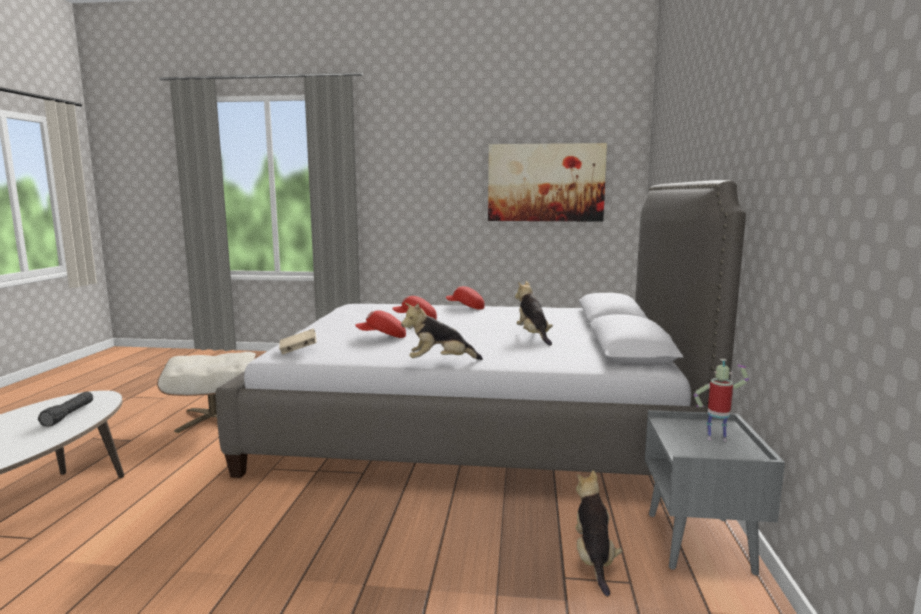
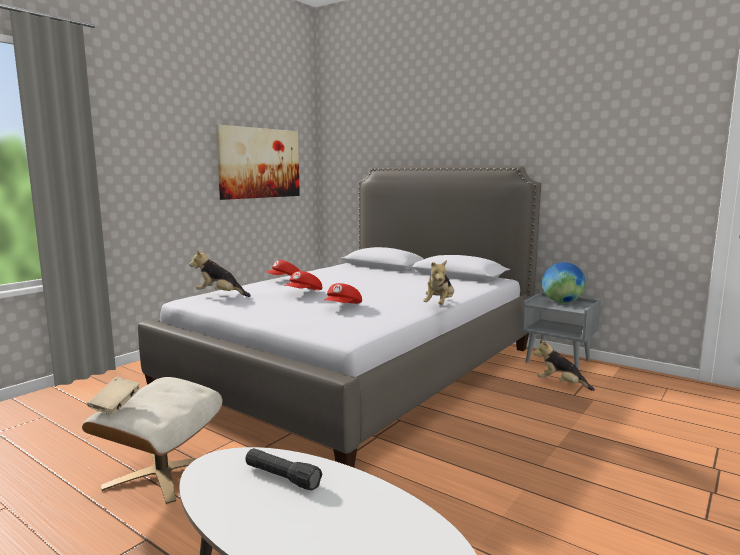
camera: 60 degrees left, 0 degrees up
beige book [279,328,316,354] -> beige book moved to [87,377,140,415]
plush toy [515,281,553,346] -> plush toy moved to [190,250,251,297]
toy robot [694,359,749,441] -> globe [542,262,586,303]

